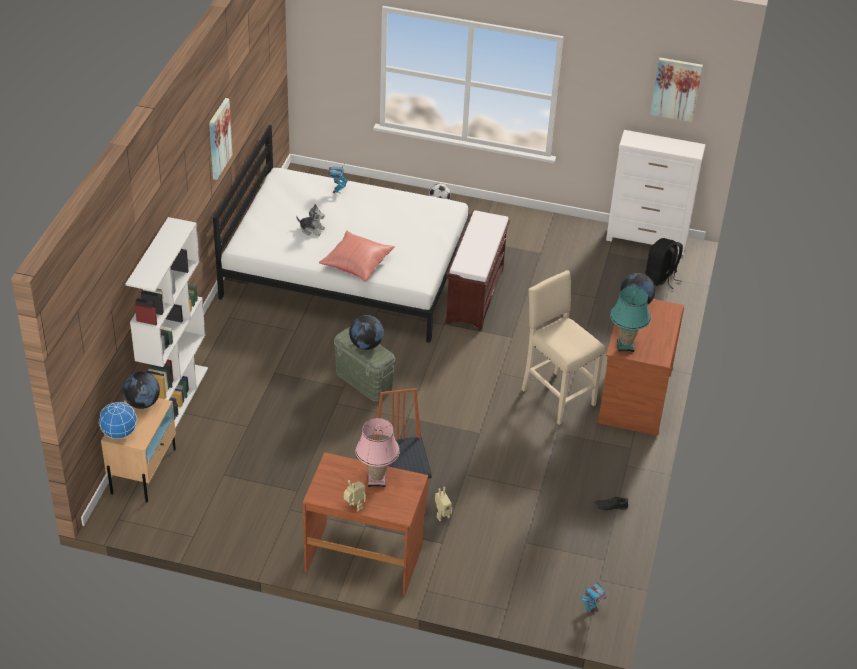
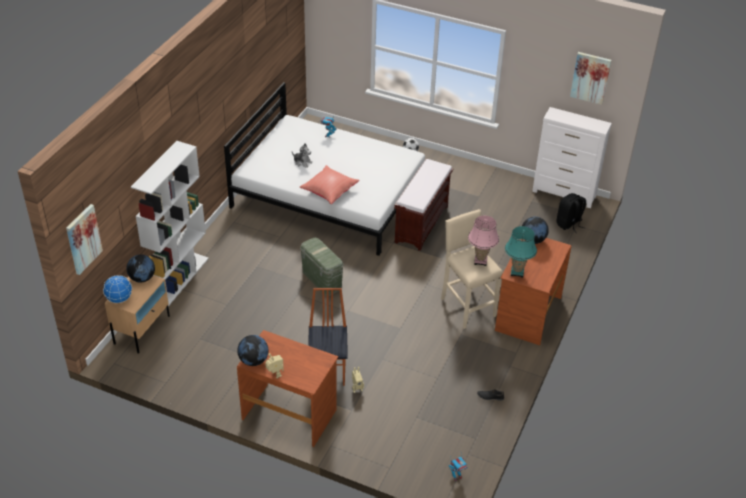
camera: 10 degrees right, 0 degrees up
picture [209,98,233,180] -> picture moved to [66,204,103,275]
globe [349,315,384,350] -> globe moved to [237,335,269,366]
pink table lamp [355,418,400,487] -> pink table lamp moved to [468,216,499,266]

